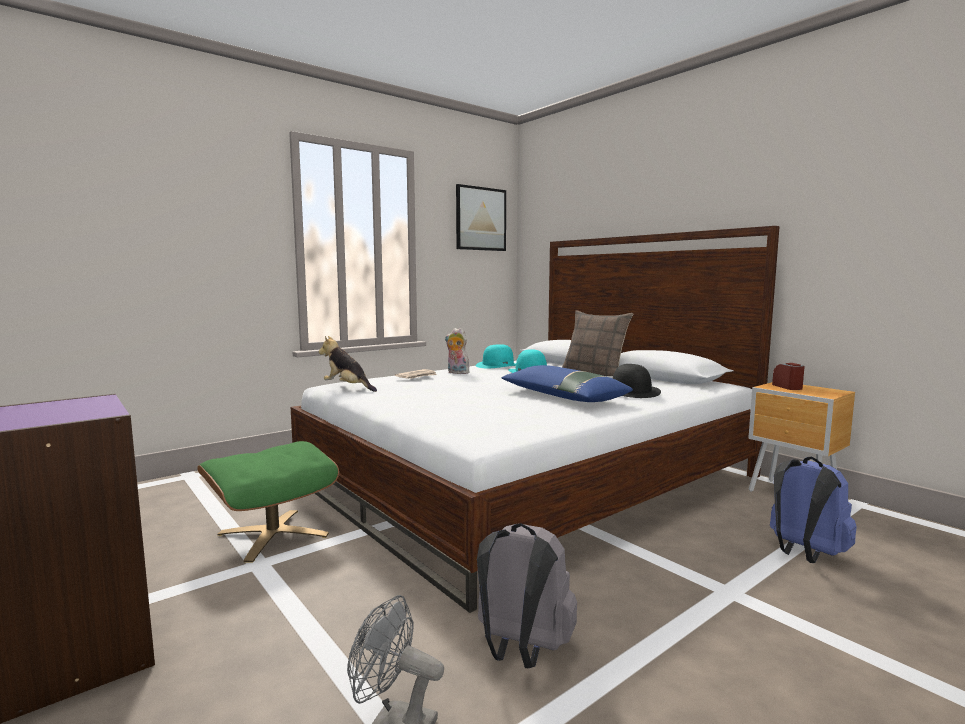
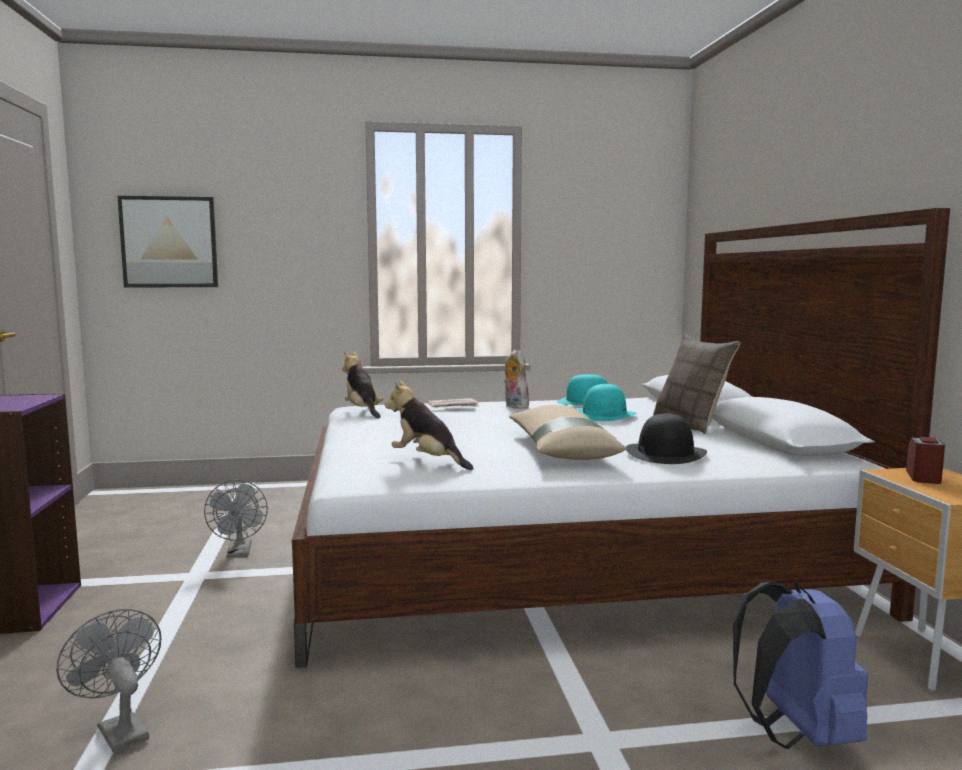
camera: 30 degrees right, 0 degrees up
green ottoman [197,441,339,563] -> grey fan [204,480,268,557]
picture [456,184,506,251] -> picture moved to [117,196,218,287]
grey backpack [477,523,577,668] -> none
blue pillow [501,365,633,402] -> beige pillow [509,405,626,460]
none -> plush toy [385,380,474,470]

